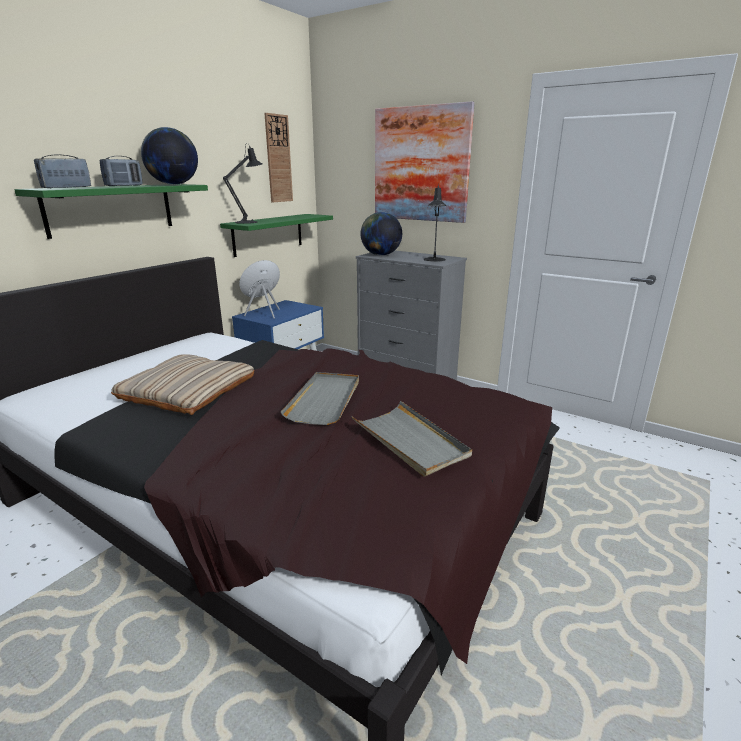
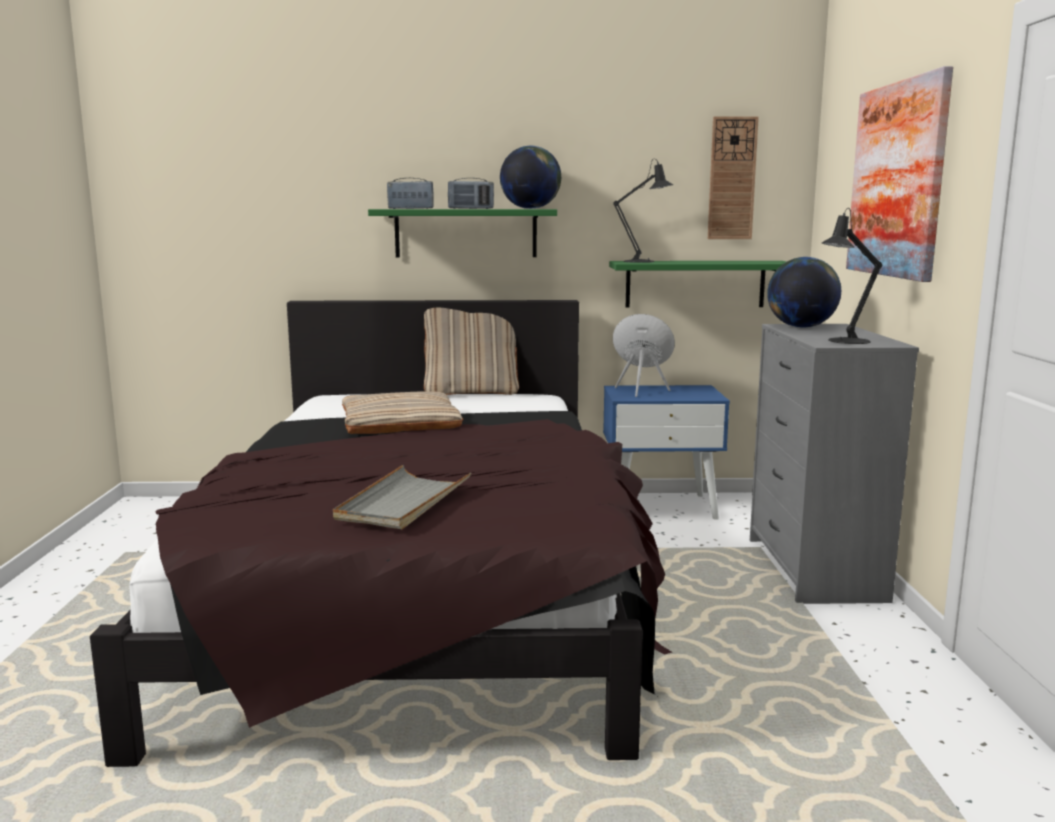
camera: 55 degrees right, 10 degrees down
grey tray [281,372,359,425] -> none
none -> beige pillow [424,308,519,395]

